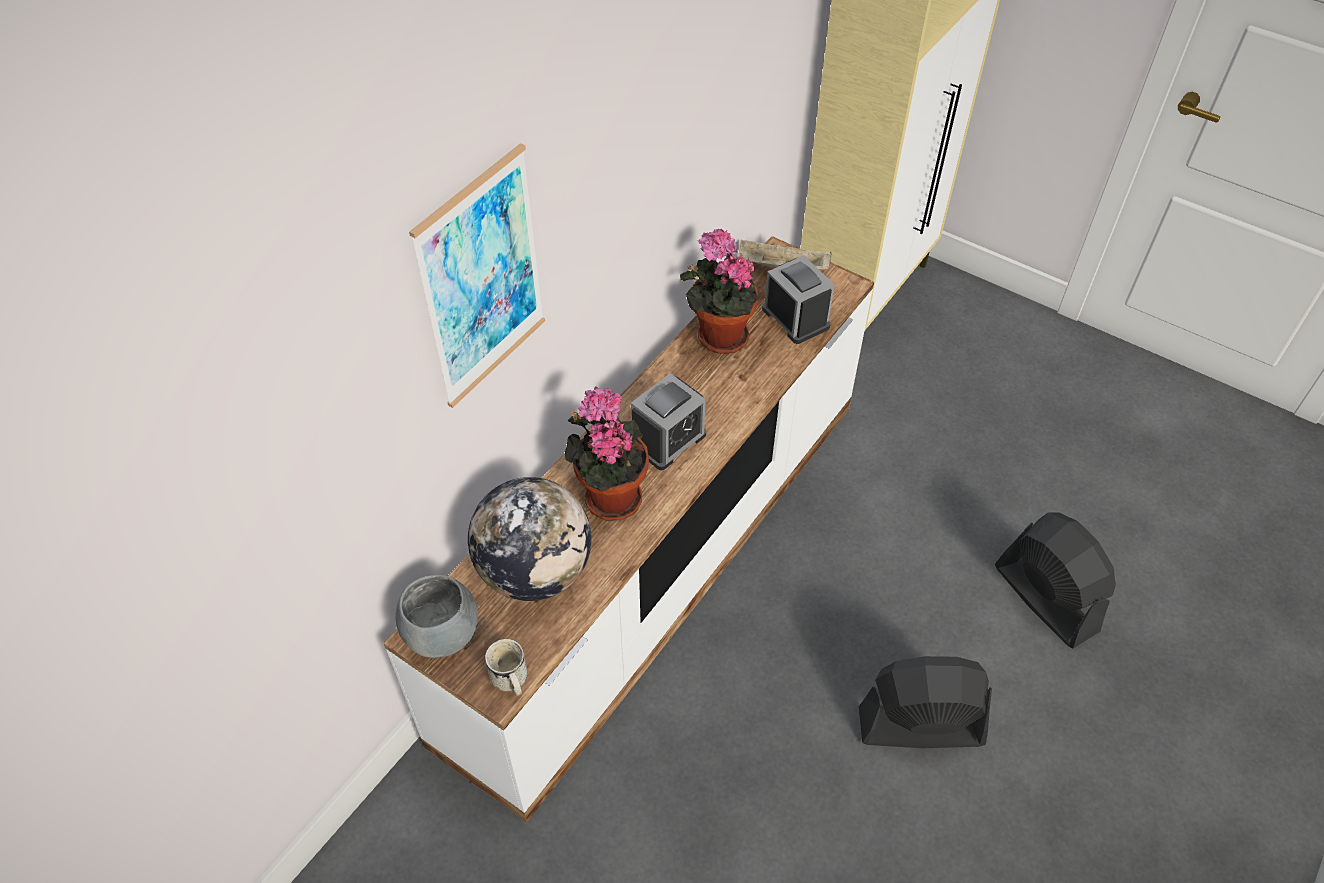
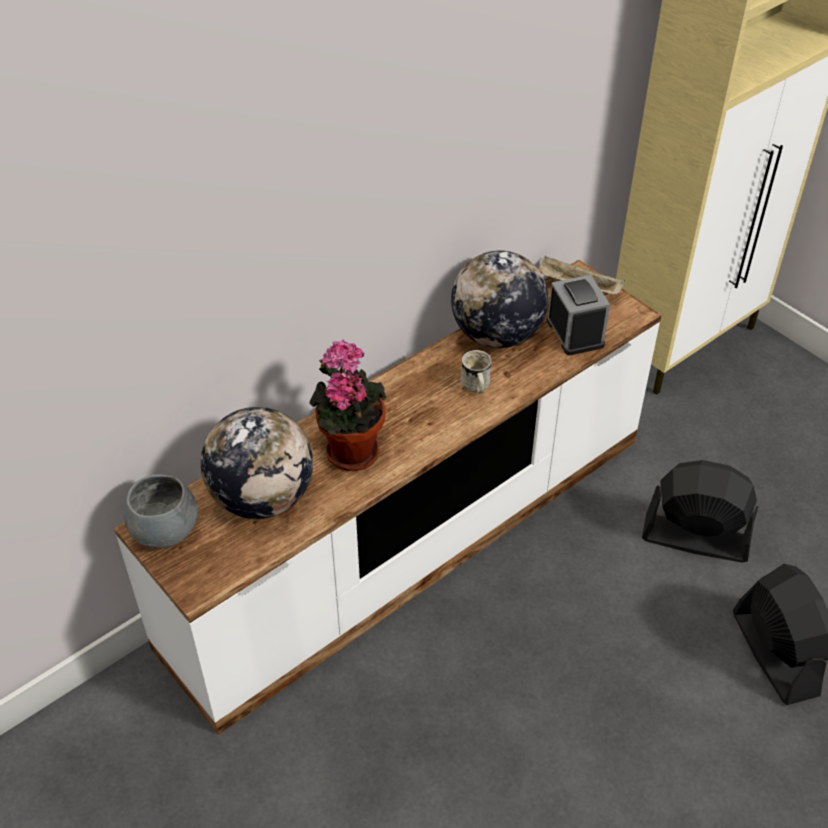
camera: 15 degrees right, 5 degrees down
picture [409,143,545,408] -> none
white mug [485,639,527,696] -> white mug moved to [460,350,492,394]
alarm clock [631,373,706,470] -> none
potted plant [680,228,758,354] -> globe [451,250,548,348]
black fan [859,656,992,748] -> black fan moved to [642,460,758,562]

